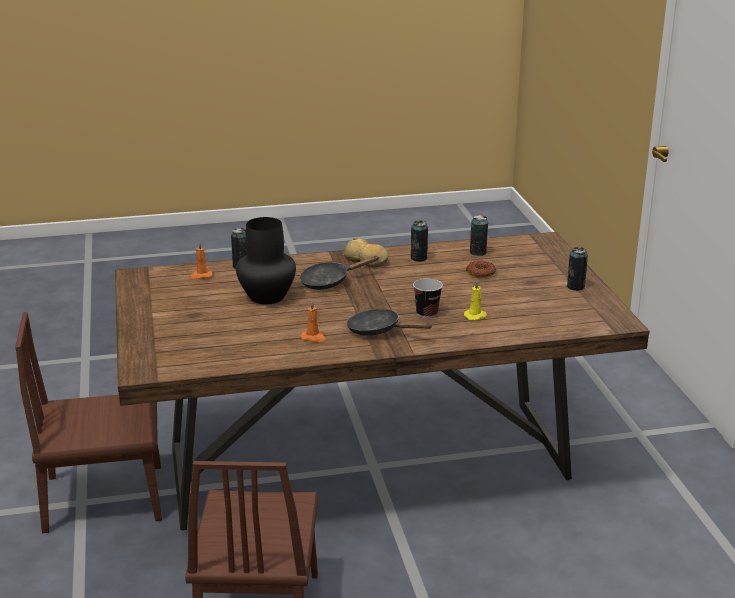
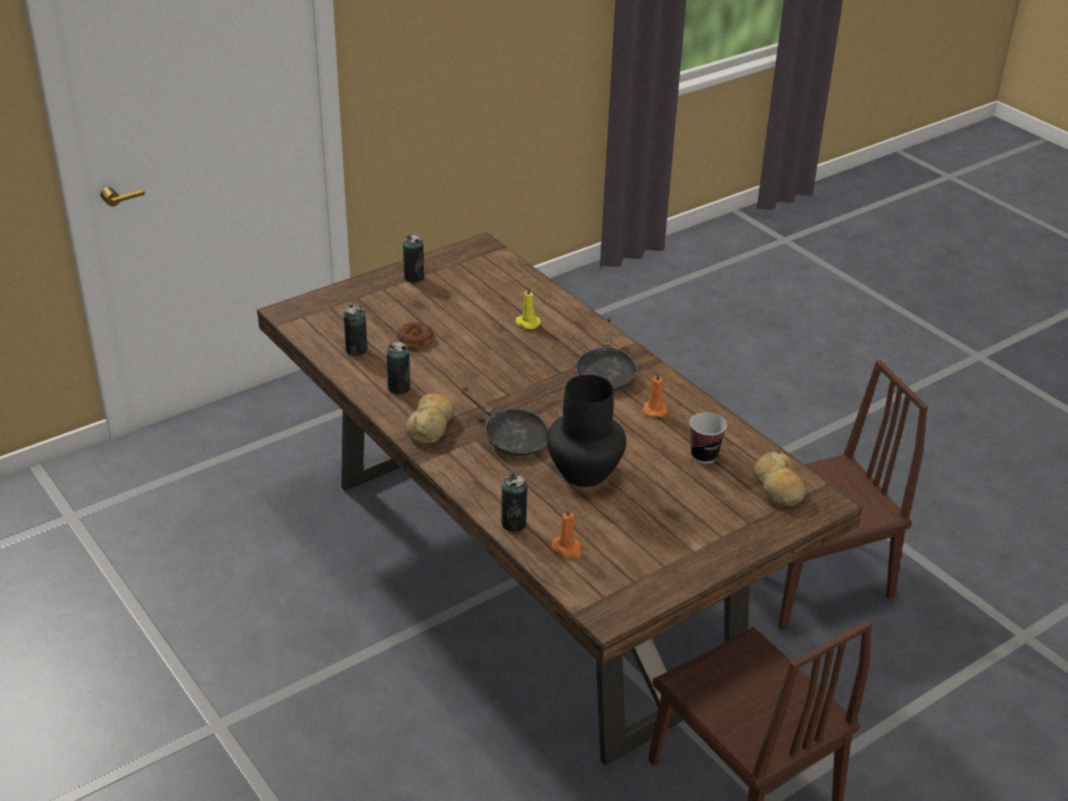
camera: 115 degrees left, 10 degrees up
cup [413,278,443,318] -> cup moved to [690,412,727,464]
none -> bread [754,450,805,506]

